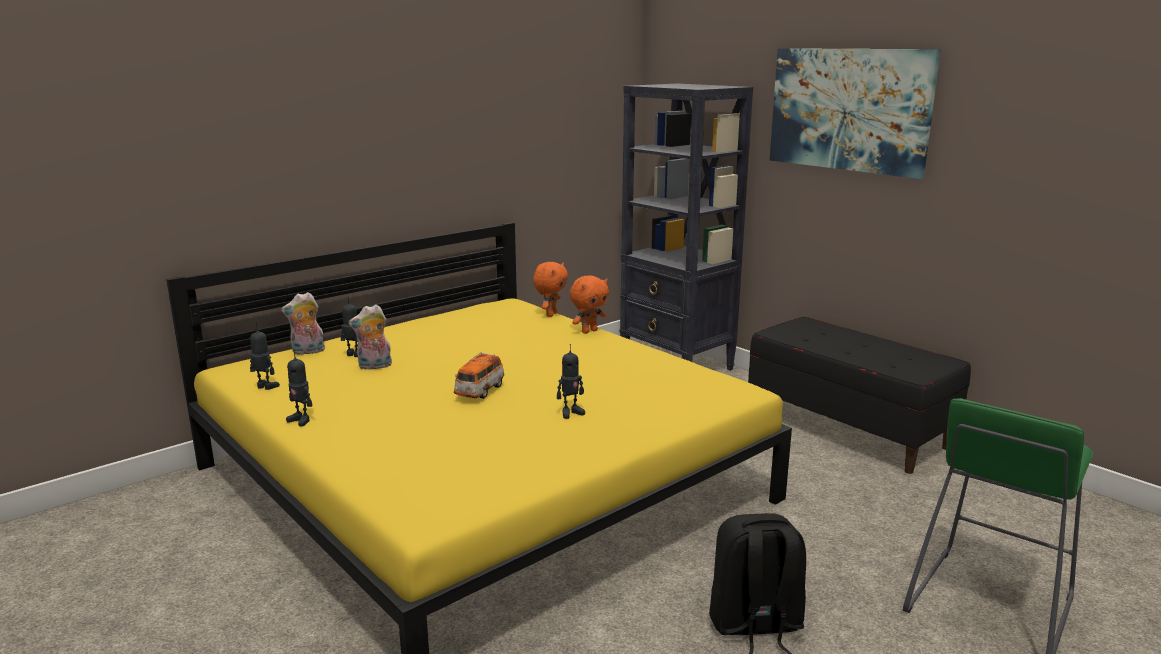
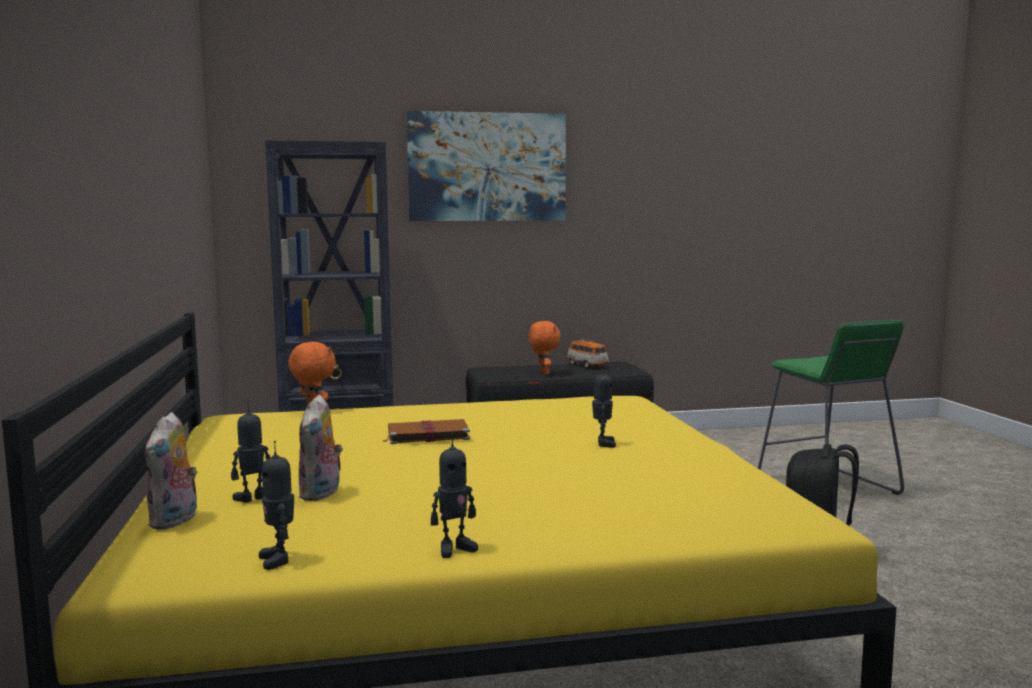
camera: 60 degrees left, 10 degrees down
toy robot [250,323,280,390] -> toy robot turned 75 degrees counterclockwise [259,441,294,570]
toy car [454,352,505,399] -> toy car moved to [567,339,609,368]
orange plush toy [570,276,609,334] -> orange plush toy moved to [529,321,561,375]
none -> brown book [382,419,470,444]

